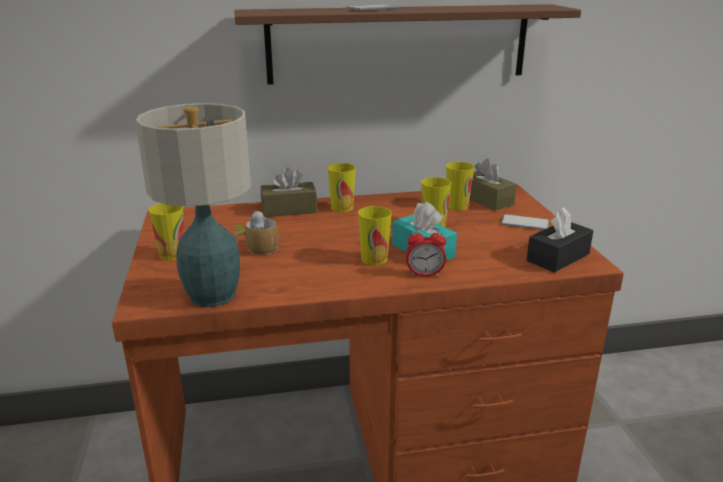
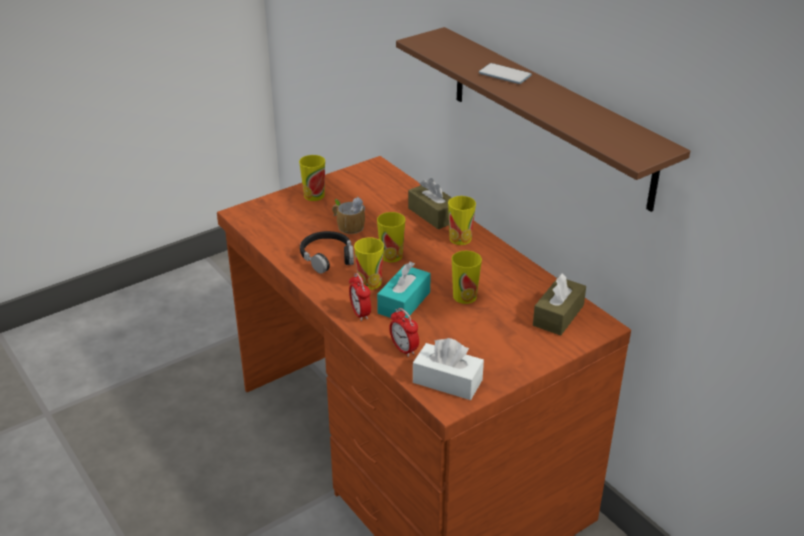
camera: 65 degrees right, 10 degrees up
table lamp [135,103,251,307] -> none
cup [446,162,474,211] -> cup moved to [377,212,406,262]
phone [501,214,549,230] -> none
black tissue box [527,208,593,273] -> white tissue box [413,338,484,400]
none -> black headphones [300,231,354,274]
none -> alarm clock [389,308,419,357]

